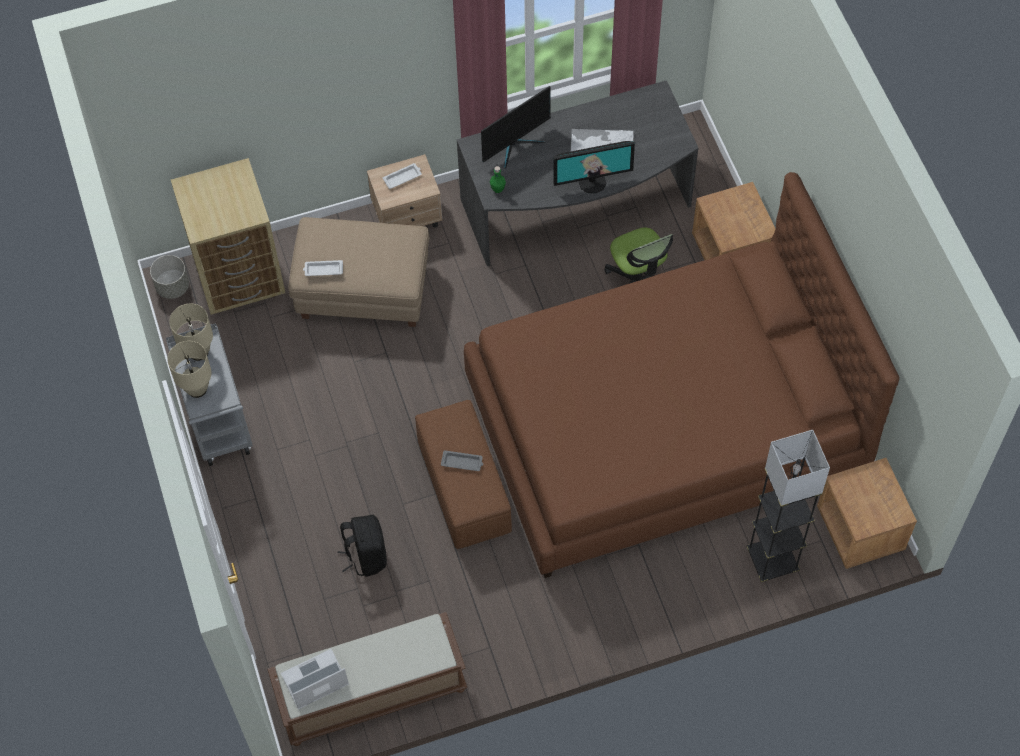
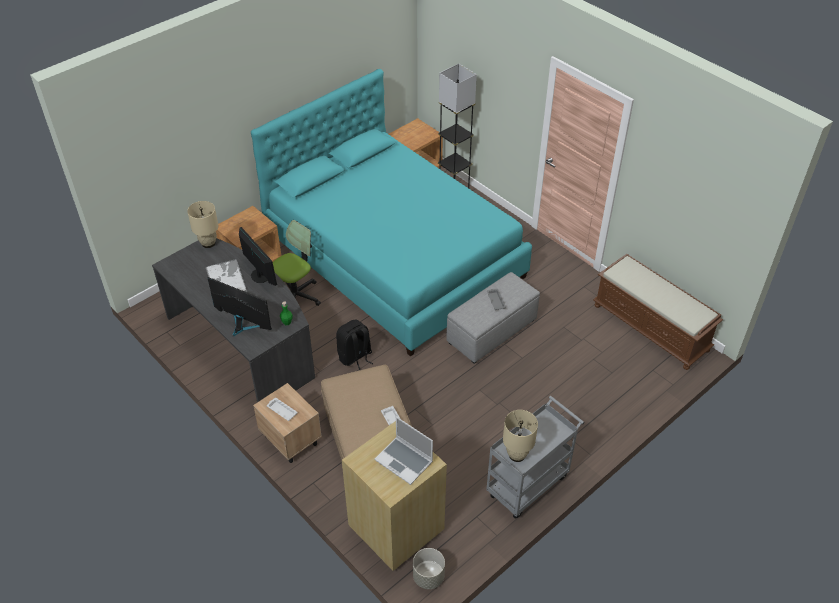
camera: 115 degrees left, 15 degrees down
beige table lamp [167,341,212,398] -> beige table lamp moved to [187,201,219,248]
laptop [281,649,349,709] -> laptop moved to [375,417,433,485]
black backpack [338,515,387,577] -> black backpack moved to [336,319,373,370]
brown ottoman [415,400,512,549] -> grey ottoman [446,272,540,364]
brown bed [464,172,900,578] -> turquoise bed [251,69,532,357]

